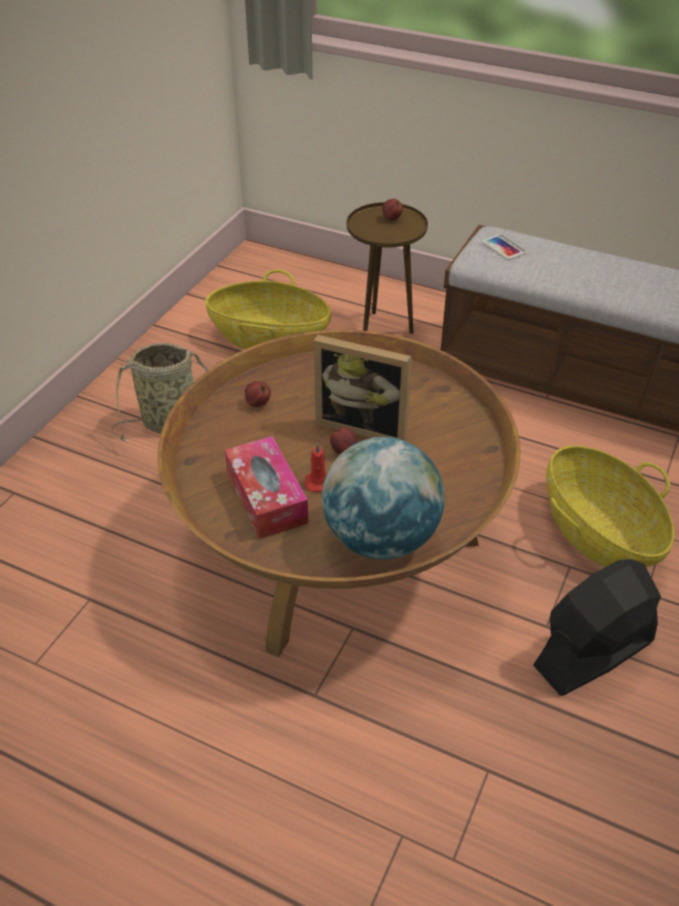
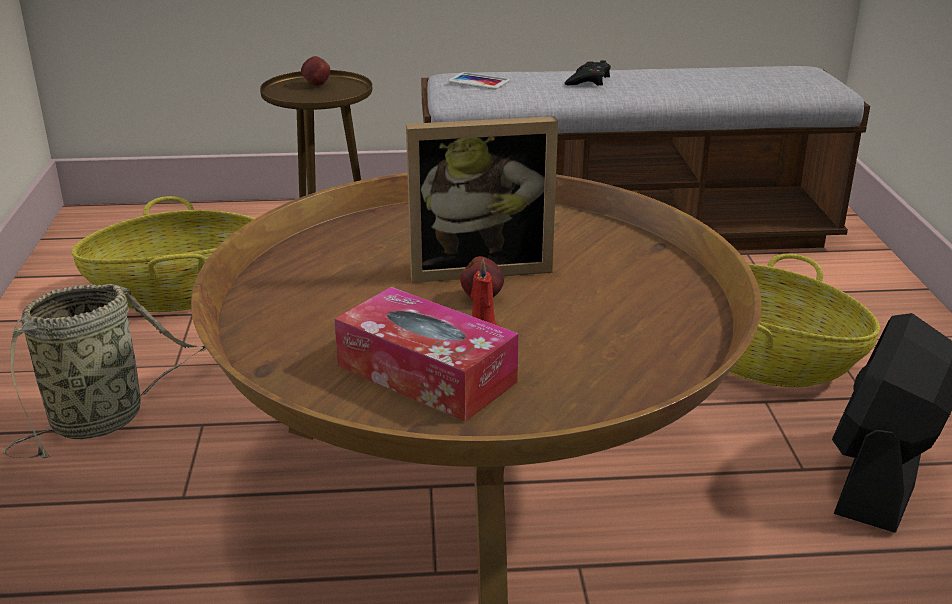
camera: 30 degrees left, 15 degrees down
apple [245,381,271,407] -> none
globe [322,437,445,560] -> none
none -> black game controller [565,60,611,86]

